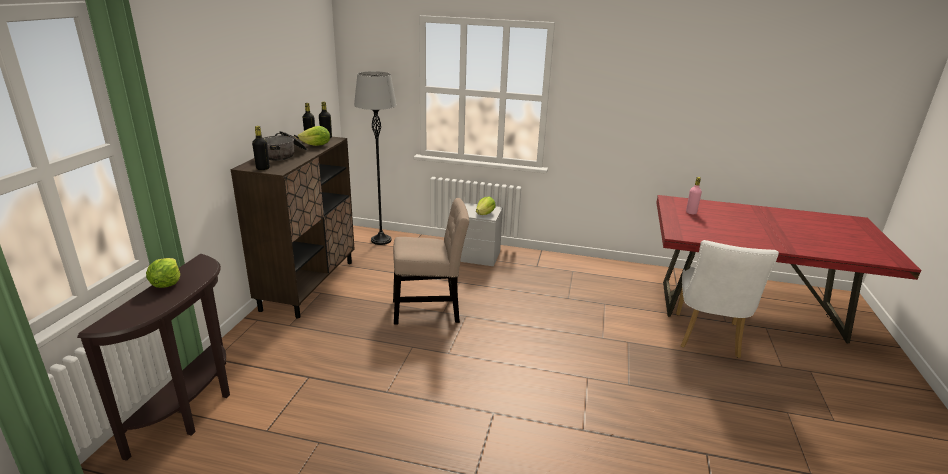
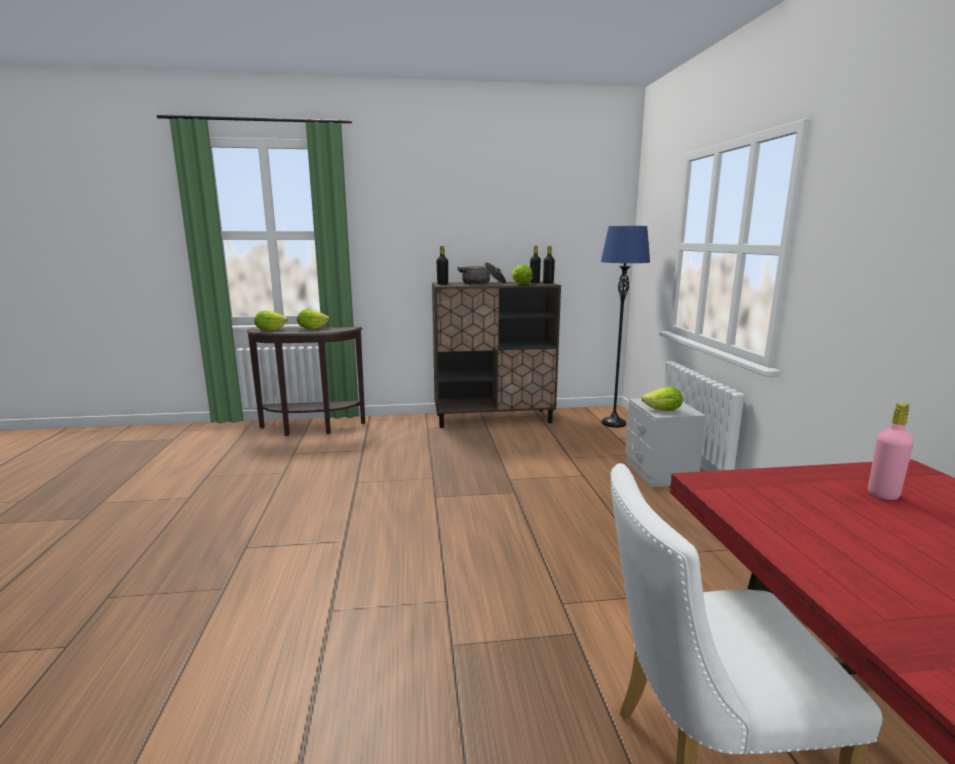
camera: 70 degrees right, 10 degrees down
grey floor lamp [354,71,397,245] -> blue floor lamp [601,226,650,428]
beige chair [393,198,469,325] -> none
none -> lettuce [254,311,288,331]

